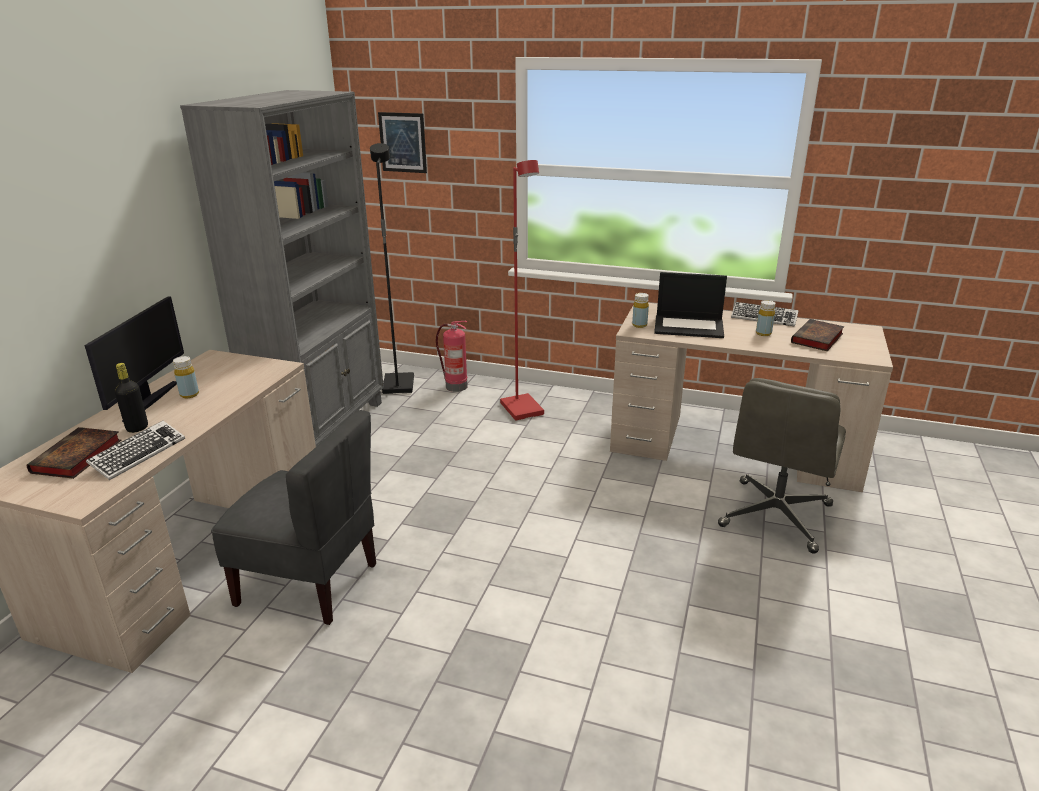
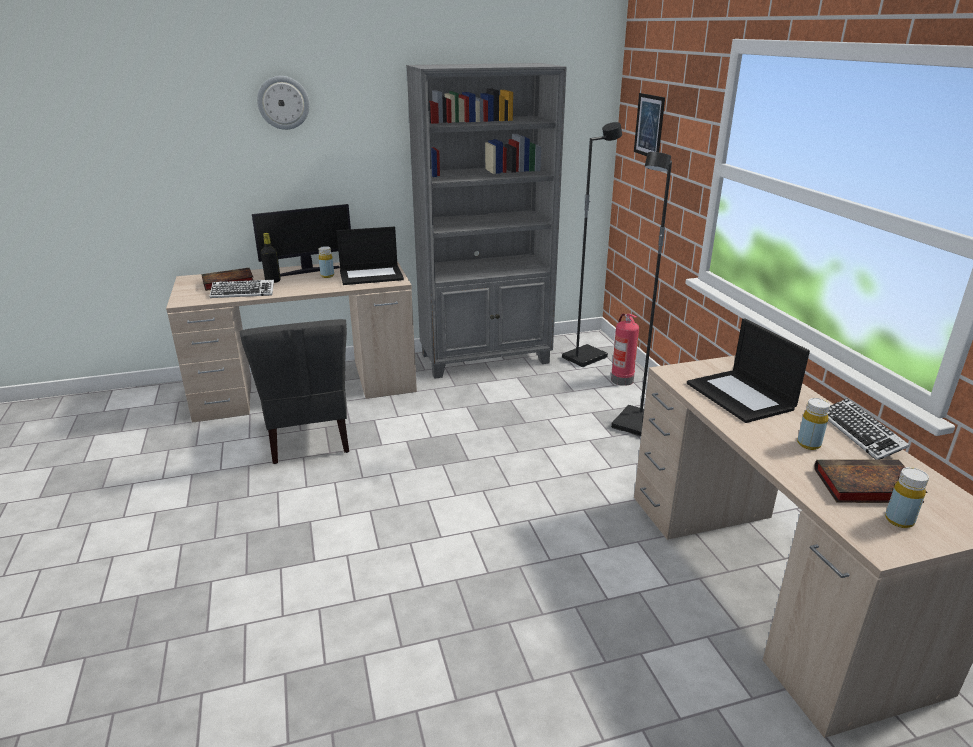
camera: 55 degrees right, 0 degrees up
red floor lamp [500,160,544,421] -> black floor lamp [611,152,672,437]
yellow bottle [632,293,649,328] -> yellow bottle moved to [885,467,929,528]
grey office chair [718,378,846,554] -> none
none -> wall clock [257,76,310,130]
none -> laptop [337,227,404,285]

